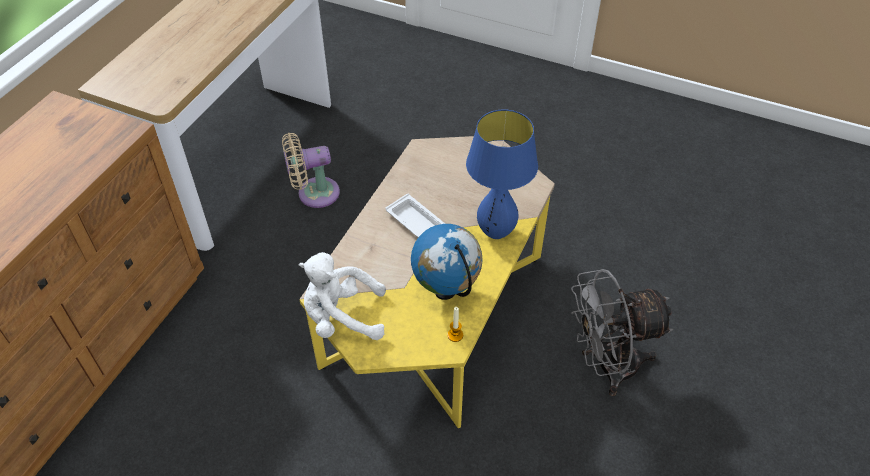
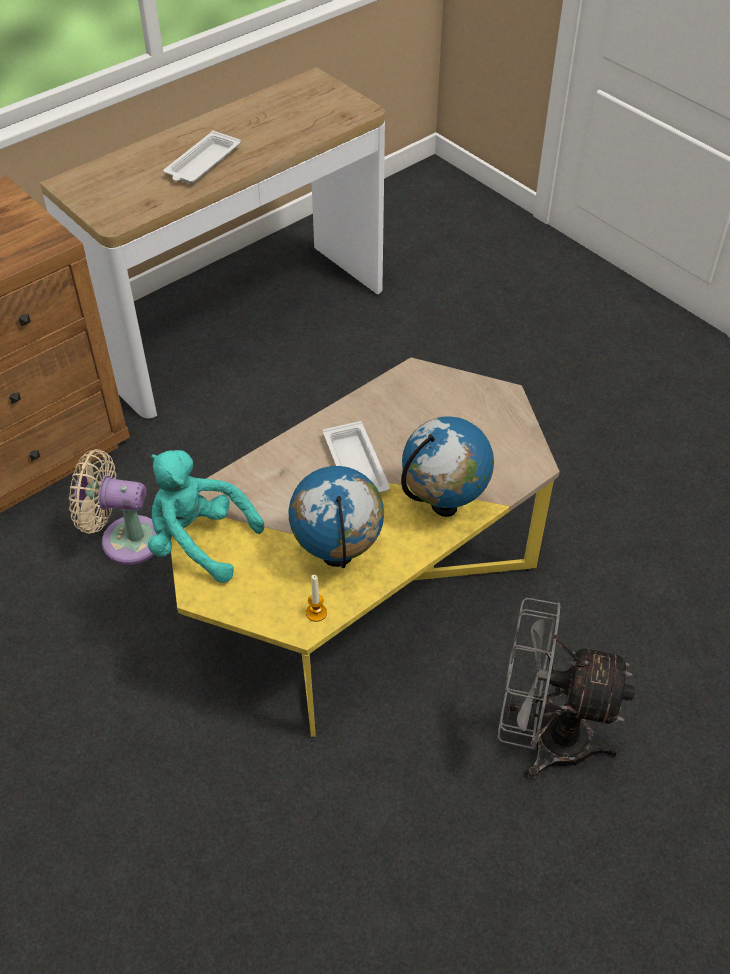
camera: 25 degrees right, 0 degrees up
beige fan [282,133,340,208] -> beige fan moved to [69,449,157,565]
white plush toy [299,252,386,340] -> turquoise plush toy [148,450,264,583]
blue table lamp [466,109,538,239] -> globe [401,416,494,517]
none -> white tray [164,131,241,184]

